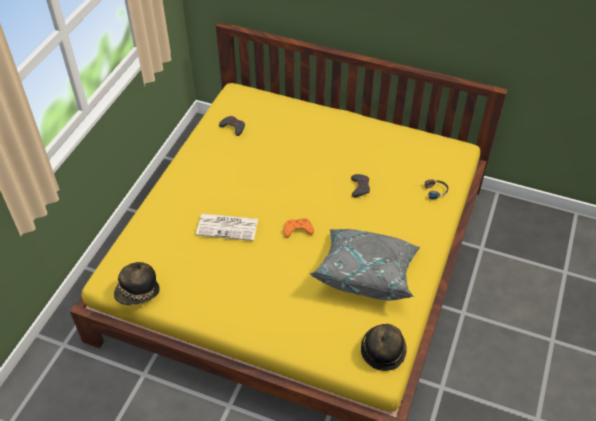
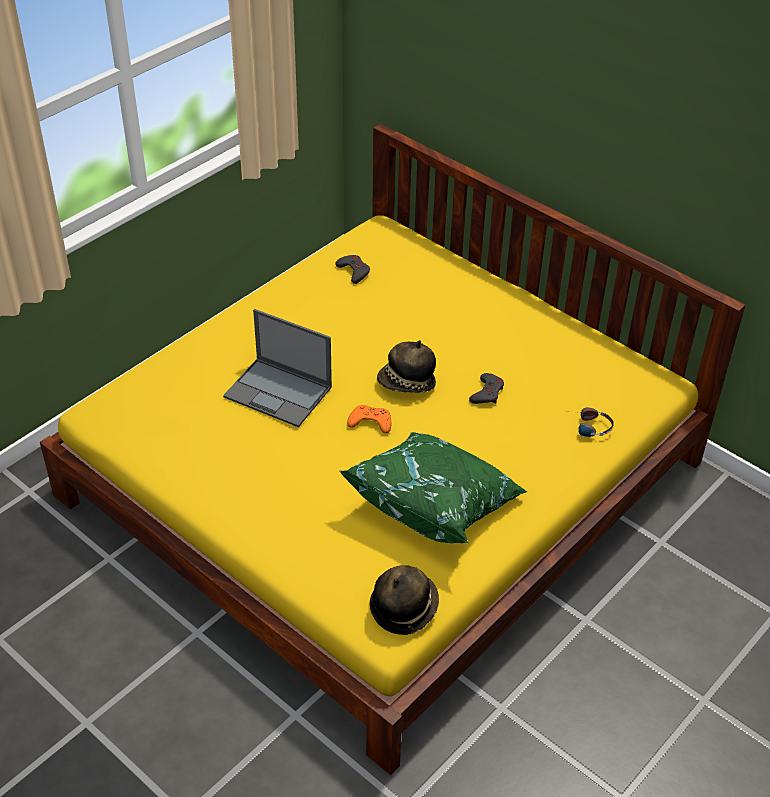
camera: 20 degrees right, 5 degrees down
hat [114,262,160,305] -> hat moved to [377,340,436,393]
newspaper [196,214,258,241] -> laptop [223,309,332,427]
grey pillow [309,229,421,301] -> green pillow [339,432,528,543]

